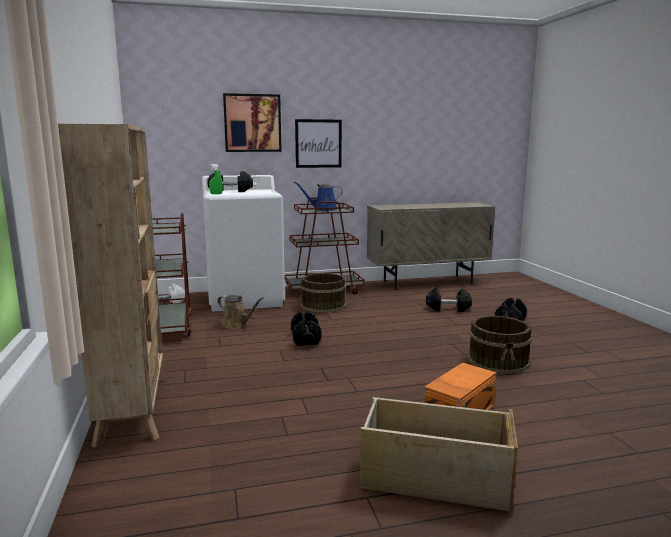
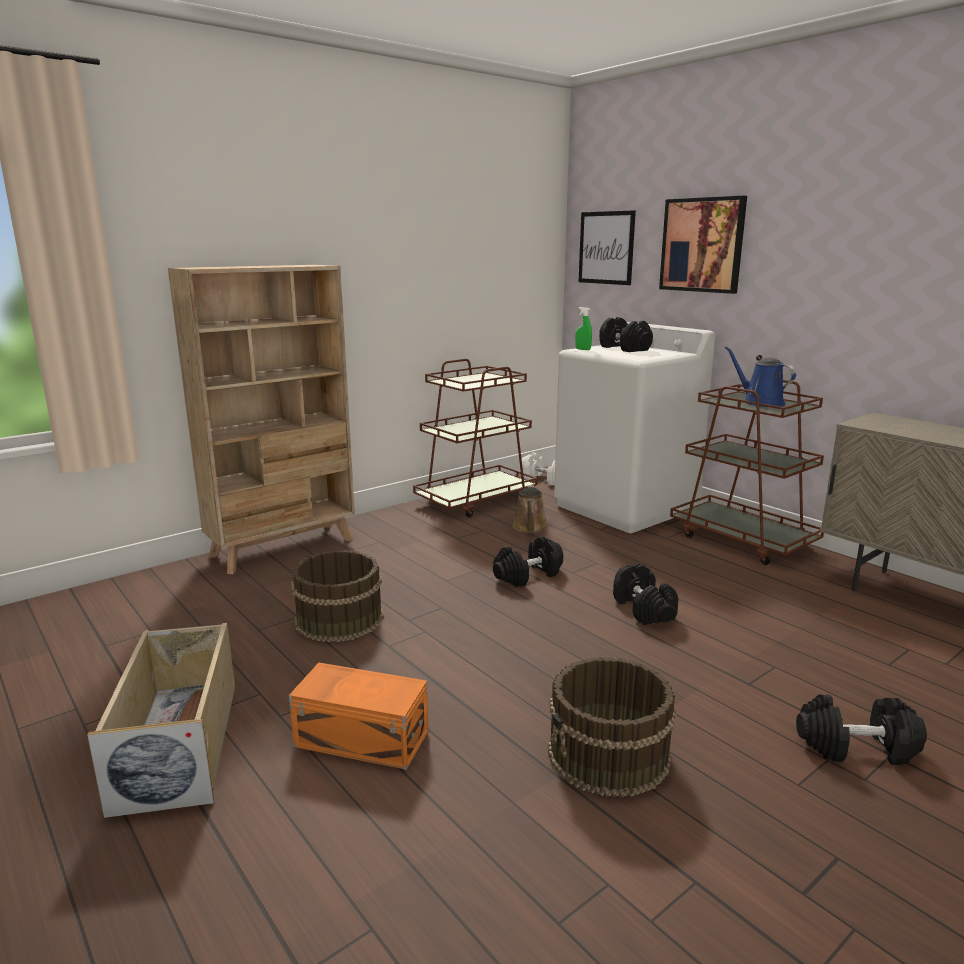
camera: 65 degrees right, 5 degrees up
picture [295,119,342,168] -> picture moved to [578,210,636,285]
brown bucket [300,273,346,313] -> brown bucket moved to [291,550,384,642]
black dumbbell [426,288,472,312] -> black dumbbell moved to [613,563,679,625]

